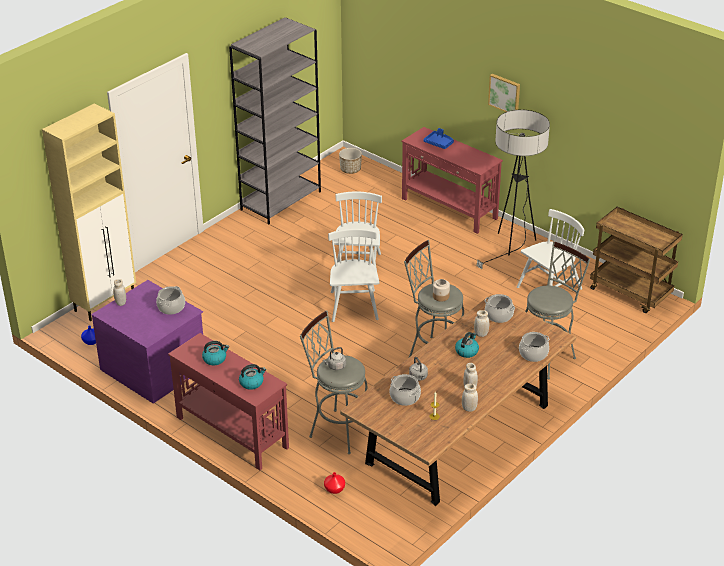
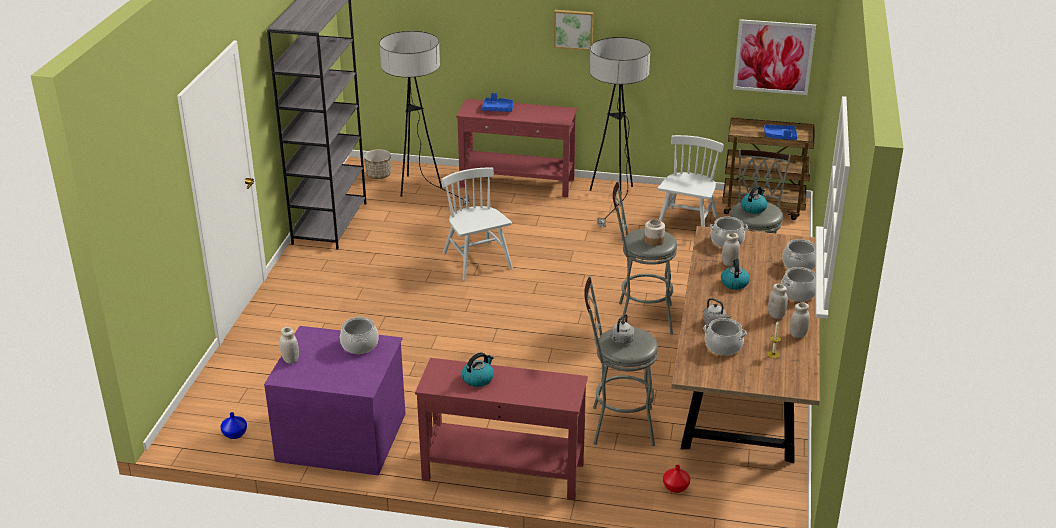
camera: 30 degrees left, 5 degrees down
beige cabinet [42,103,136,321] -> none
kettle [239,364,266,390] -> kettle moved to [741,186,767,214]
white chair [328,229,380,322] -> none
none -> floor lamp [380,31,471,206]
none -> picture [733,19,816,95]
none -> blue tray [764,125,797,140]
none -> cooking pot [781,267,816,302]

